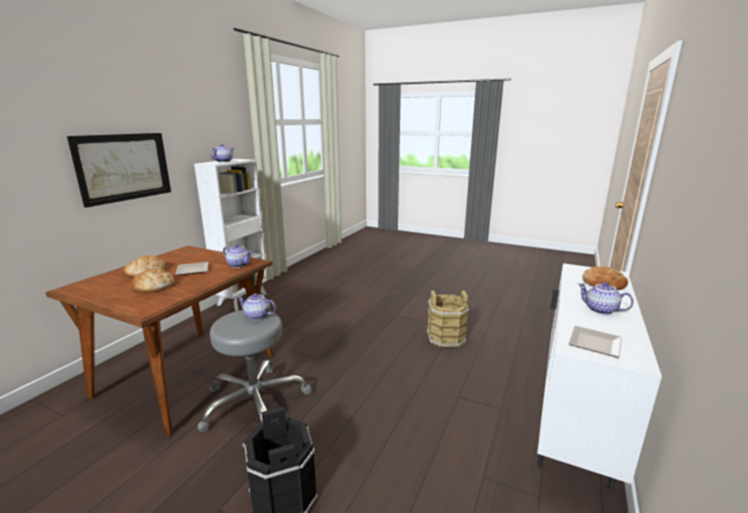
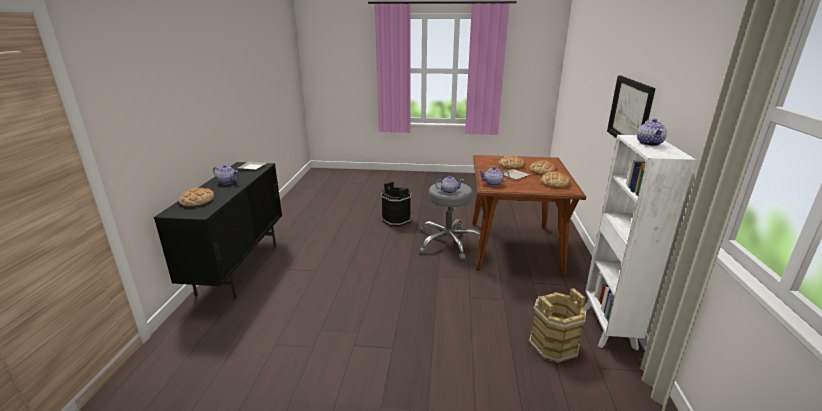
camera: 160 degrees right, 5 degrees up
brown bucket [427,291,469,348] -> brown bucket moved to [529,288,586,363]
white cabinet [537,263,662,491] -> black cabinet [154,162,282,299]
none -> bread [540,171,571,188]

